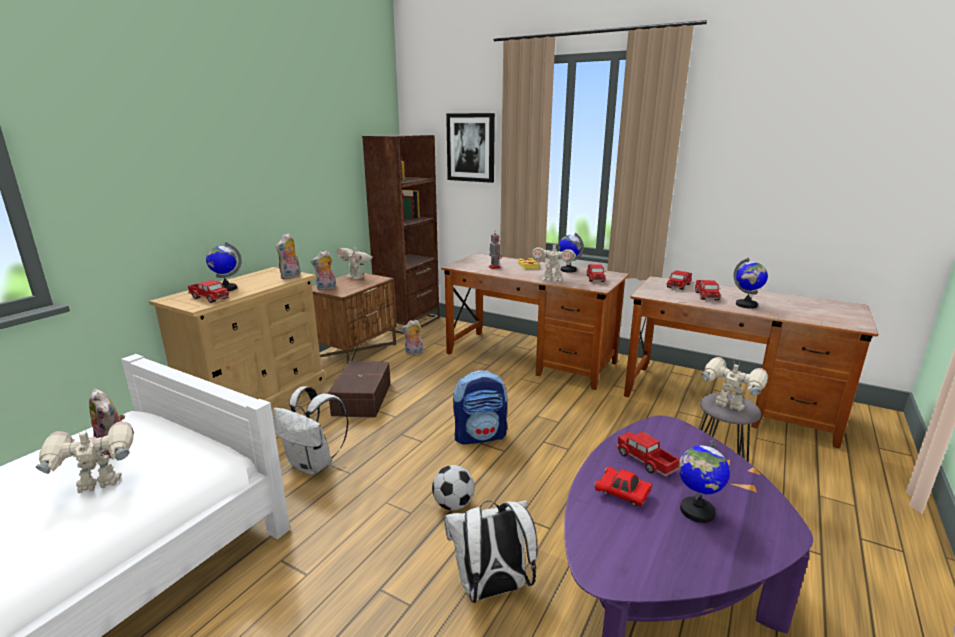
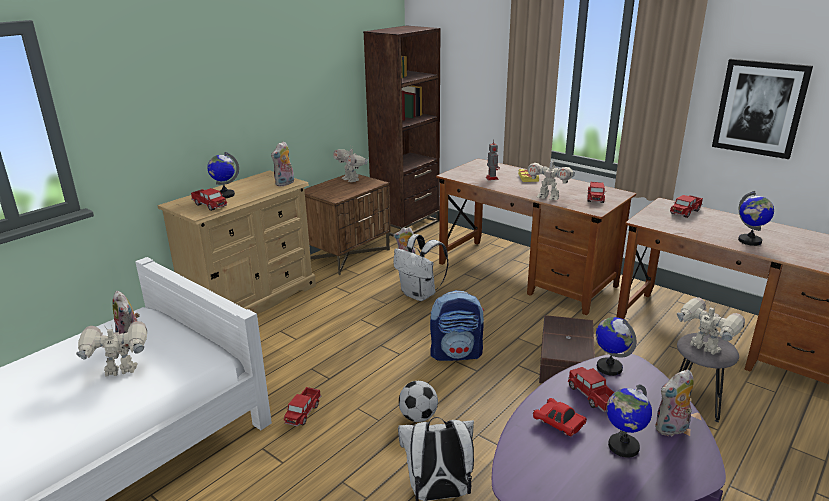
camera: 10 degrees right, 5 degrees up
white backpack [273,386,349,475] -> white backpack moved to [393,234,448,301]
plush toy [310,251,336,290] -> plush toy moved to [655,369,694,437]
brown storage box [328,361,391,418] -> brown storage box moved to [539,315,595,383]
picture [446,113,495,183] -> picture moved to [712,59,813,159]
globe [559,233,584,273] -> globe moved to [596,317,637,376]
toy truck [695,280,721,300] -> toy truck moved to [284,387,321,427]

